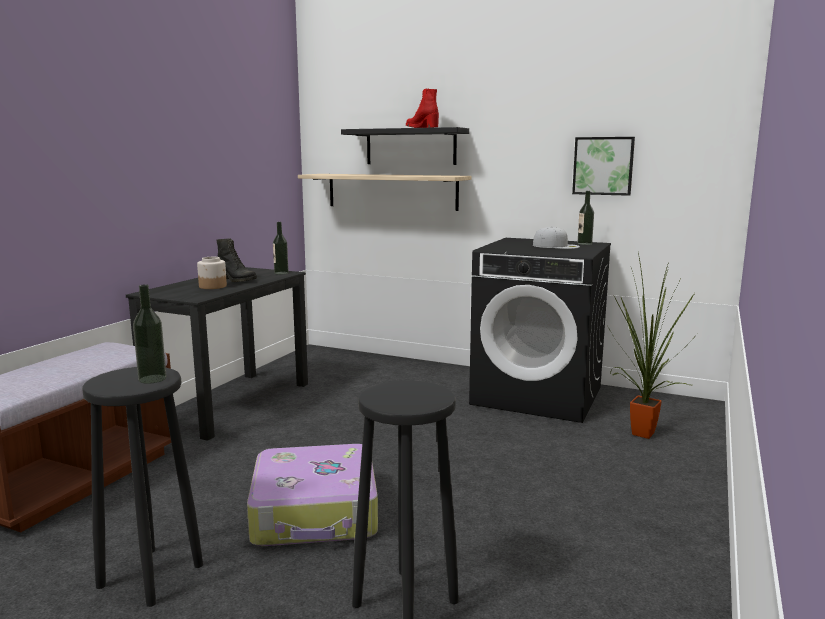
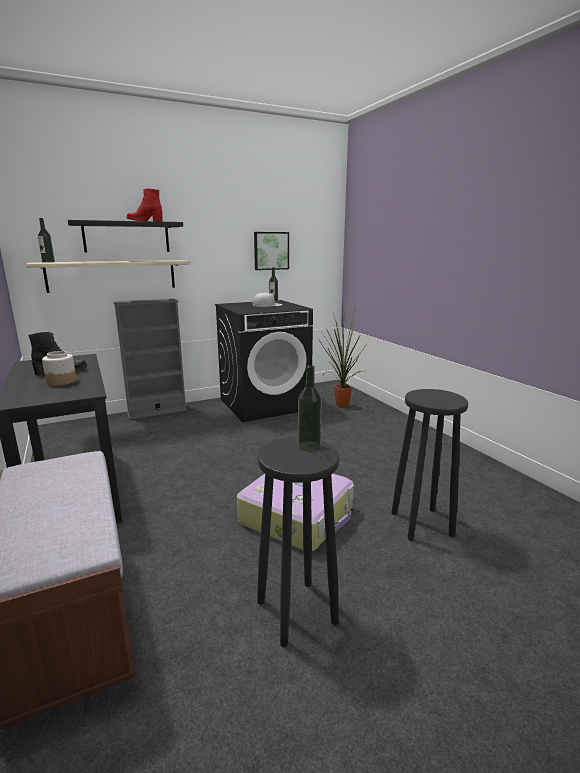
camera: 50 degrees left, 5 degrees up
bottle [273,222,289,274] -> bottle moved to [38,218,55,263]
none -> grey bookcase [113,298,187,420]

